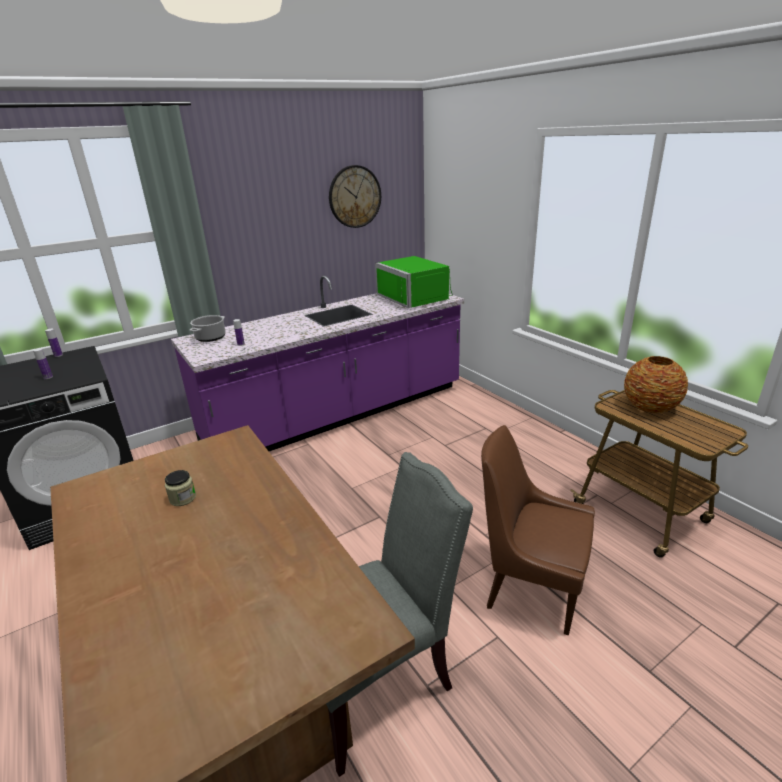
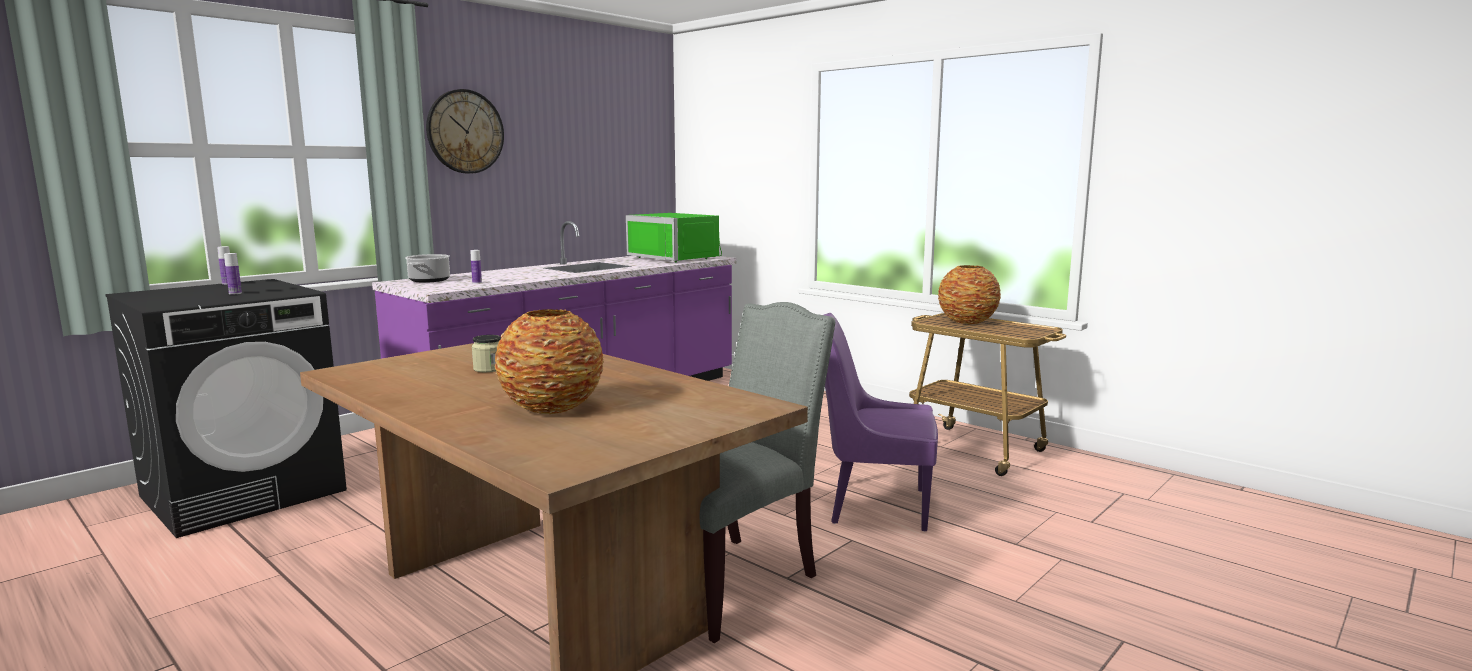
camera: 15 degrees left, 15 degrees down
wall clock [329,165,381,228] -> wall clock moved to [426,89,504,174]
brown chair [481,425,595,635] -> purple chair [824,313,938,531]
none -> vase [495,309,604,414]

